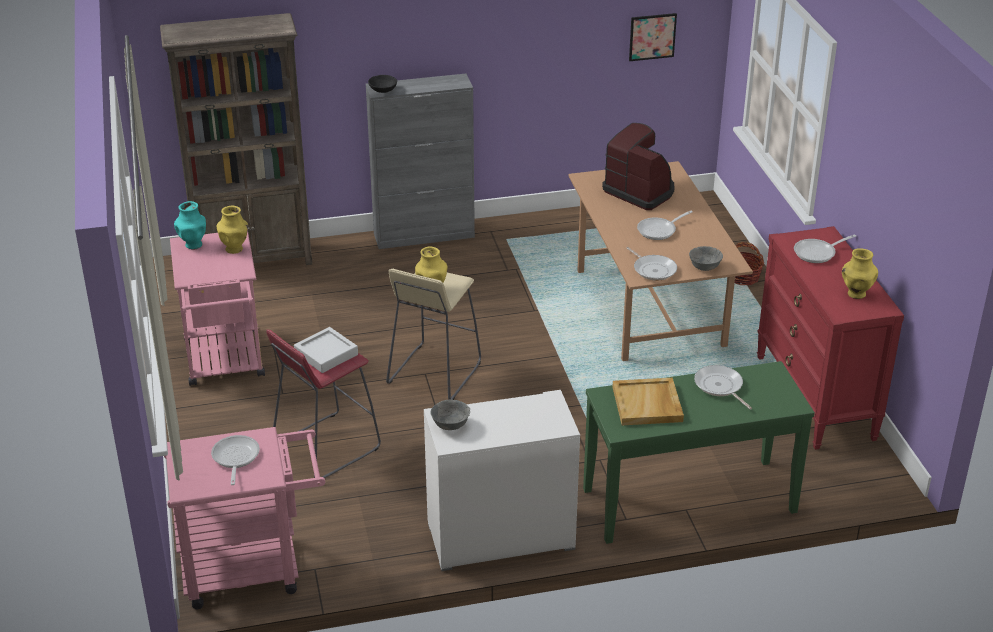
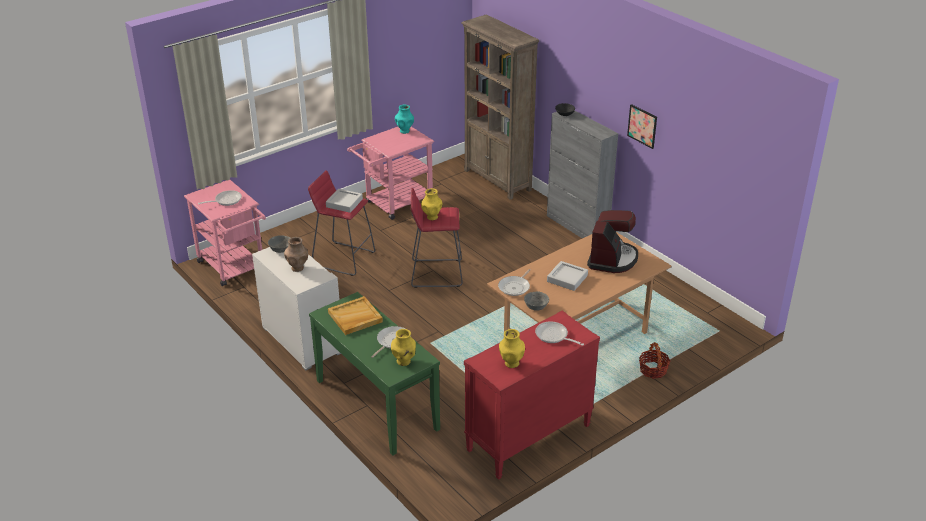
camera: 65 degrees right, 0 degrees up
yellow vase [216,206,248,254] -> yellow vase moved to [391,329,416,366]
beige stool [386,269,481,400] -> red stool [411,188,463,288]
picture [629,13,677,61] -> picture moved to [627,104,657,149]
frying pan [637,211,693,240] -> grey tray [547,261,588,291]
none -> brown vase [284,237,308,272]

